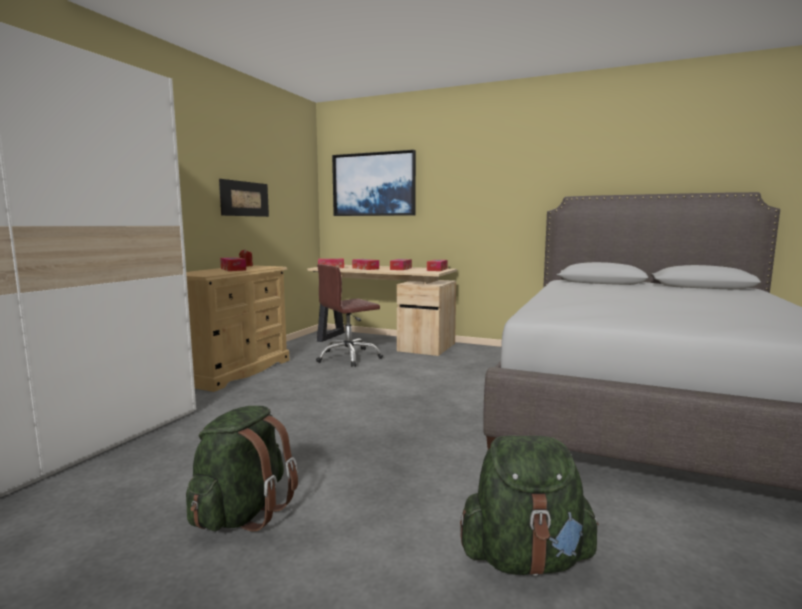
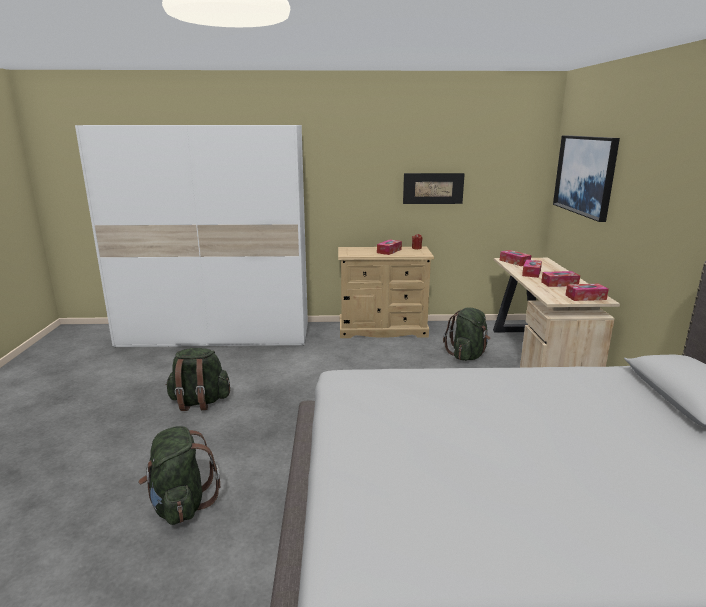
camera: 65 degrees right, 10 degrees up
brown office chair [316,264,383,367] -> green backpack [443,307,491,361]

